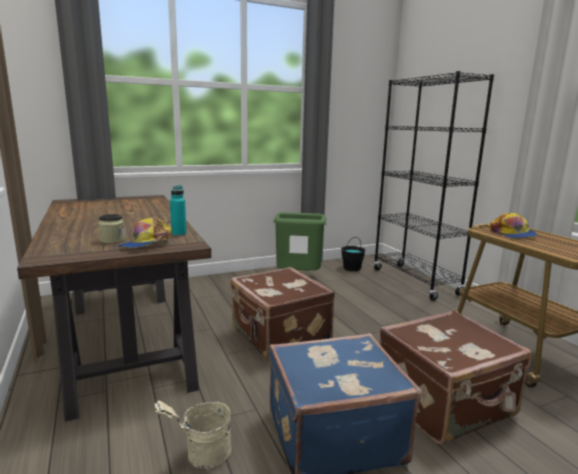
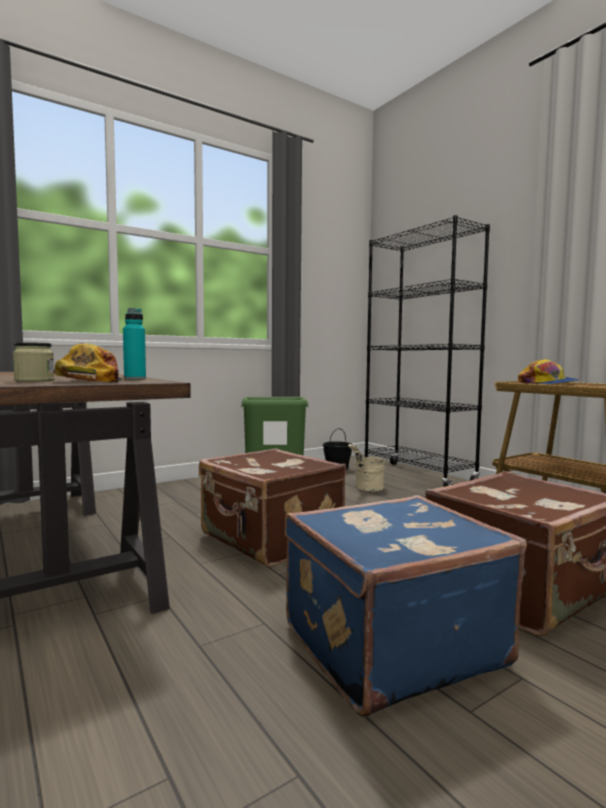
camera: 10 degrees left, 10 degrees down
cap [118,218,172,248] -> cap turned 150 degrees clockwise [54,343,123,382]
beige bucket [155,401,231,469] -> beige bucket moved to [348,444,385,491]

